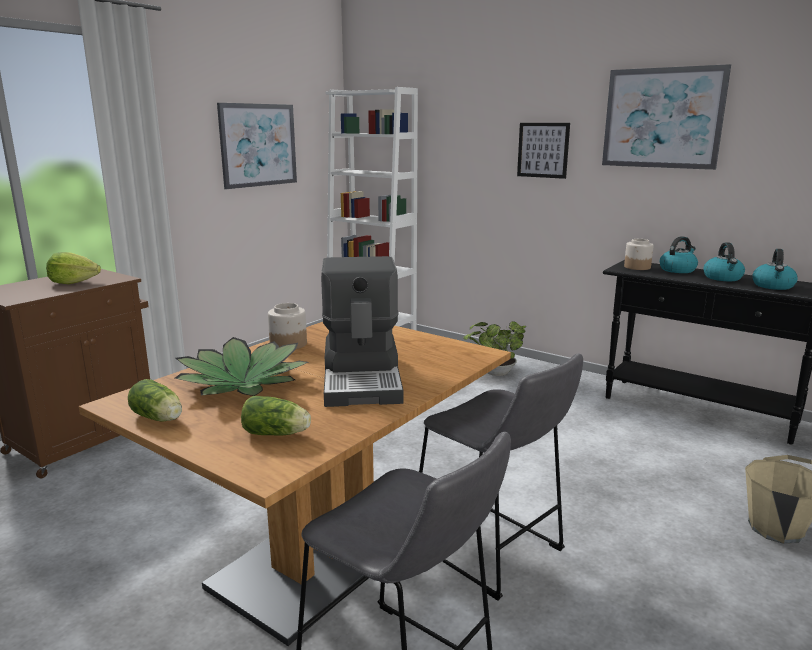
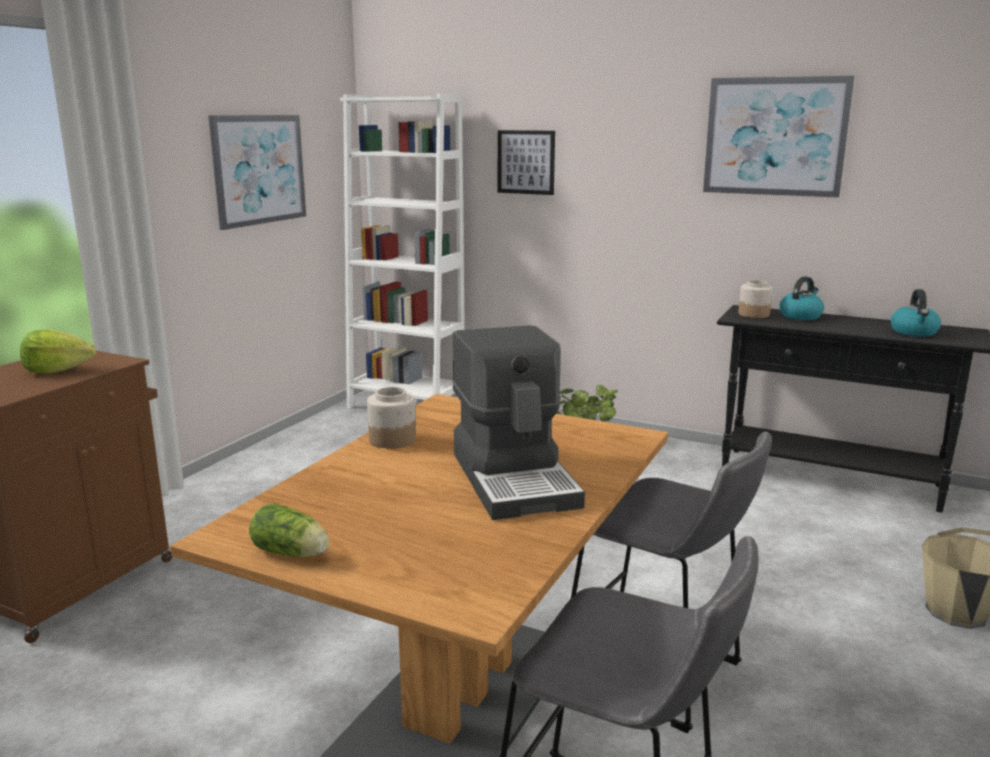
camera: 10 degrees left, 0 degrees up
potted plant [175,337,308,396] -> none
lettuce [241,396,311,435] -> none
picture [517,123,570,179] -> picture moved to [498,130,555,195]
kettle [703,242,745,281] -> none

